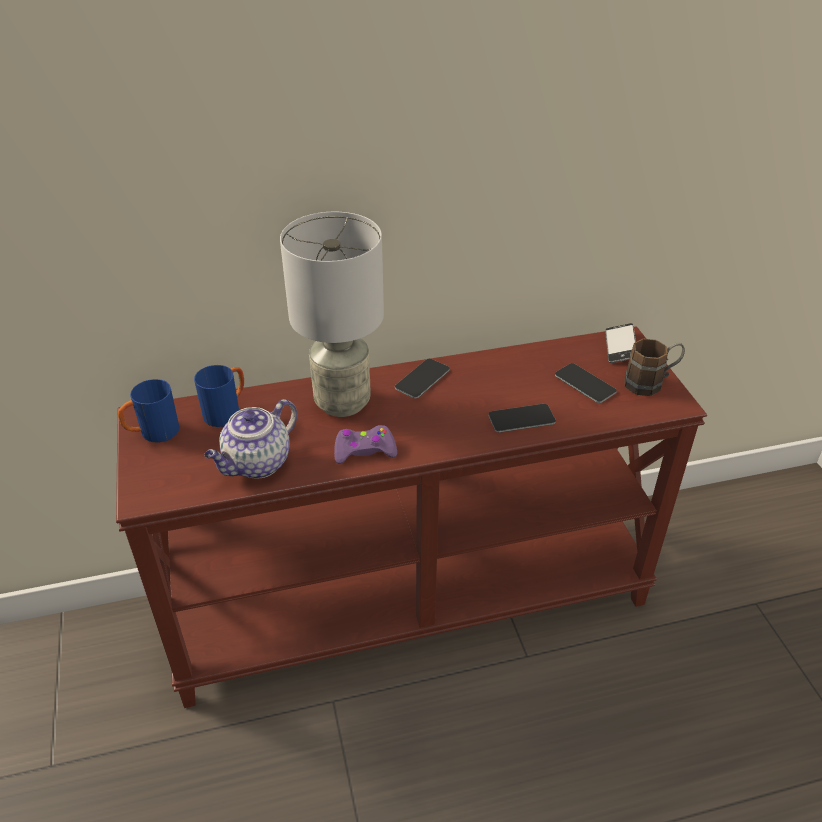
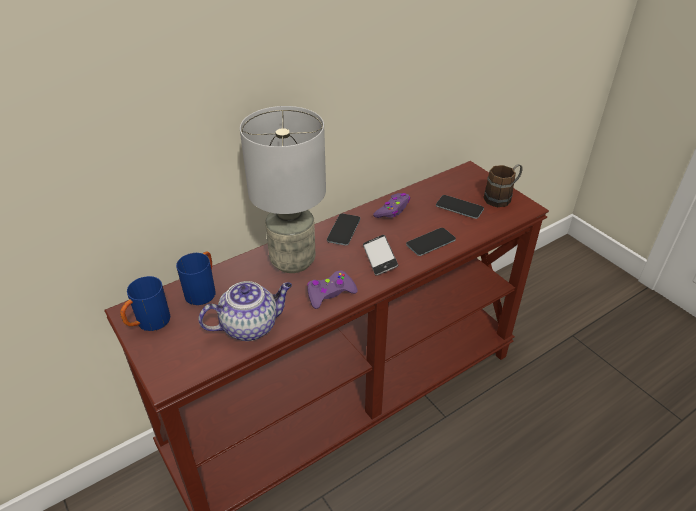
camera: 20 degrees left, 0 degrees up
teapot [204,399,297,478] -> teapot turned 135 degrees counterclockwise [198,281,292,341]
phone [605,323,636,363] -> phone moved to [363,235,398,276]
none -> purple game controller [373,193,410,218]

